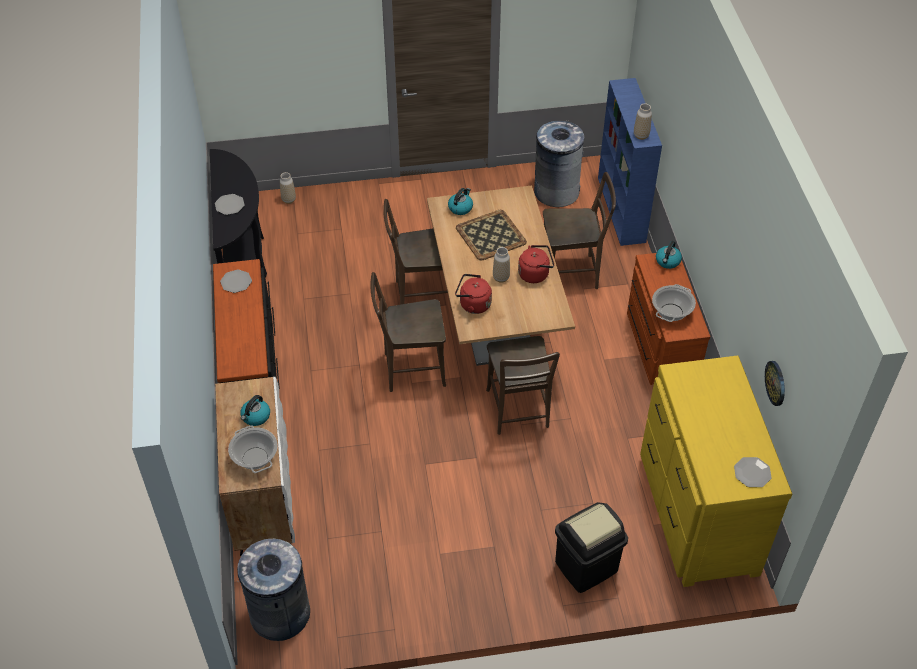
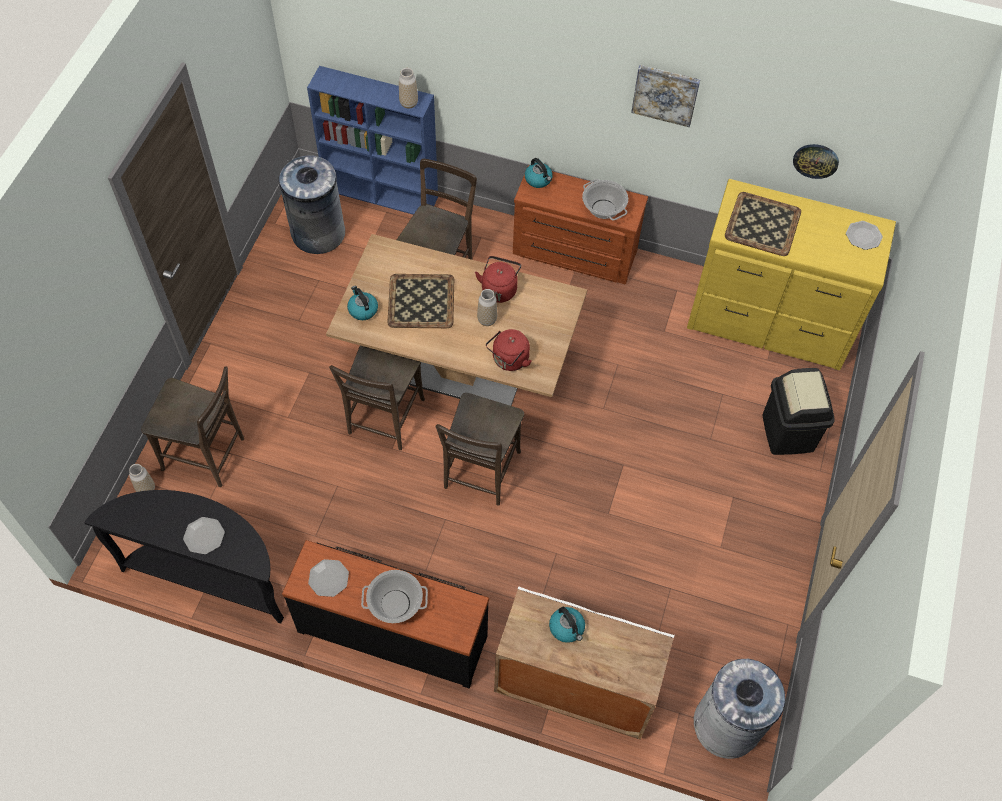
camera: 65 degrees left, 10 degrees up
cooking pot [228,426,278,473] -> cooking pot moved to [361,570,428,623]
brown chair [486,336,560,435] -> brown chair moved to [141,366,244,487]
none -> picture [631,65,700,127]
none -> tray [725,192,801,256]

